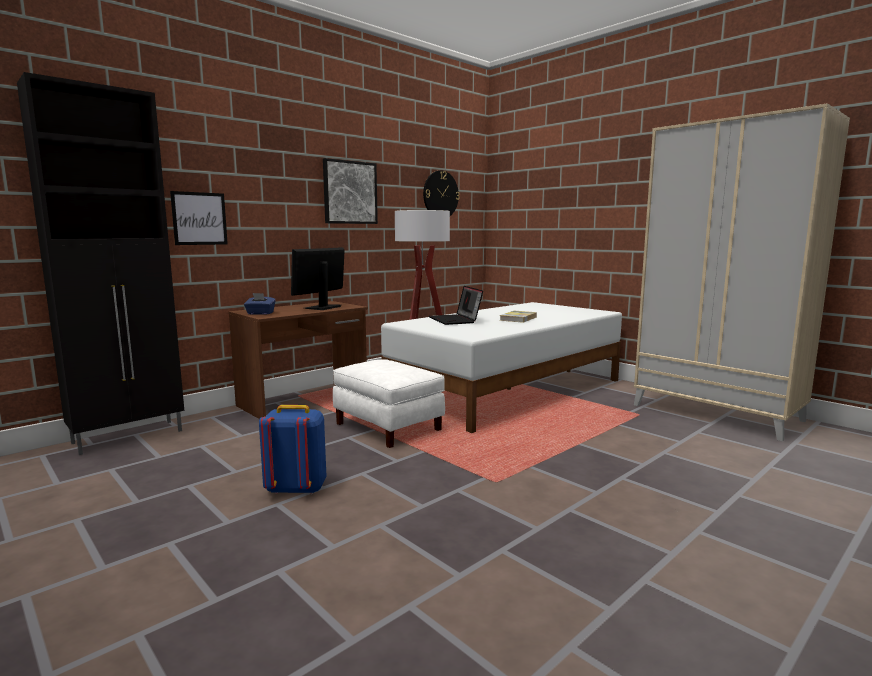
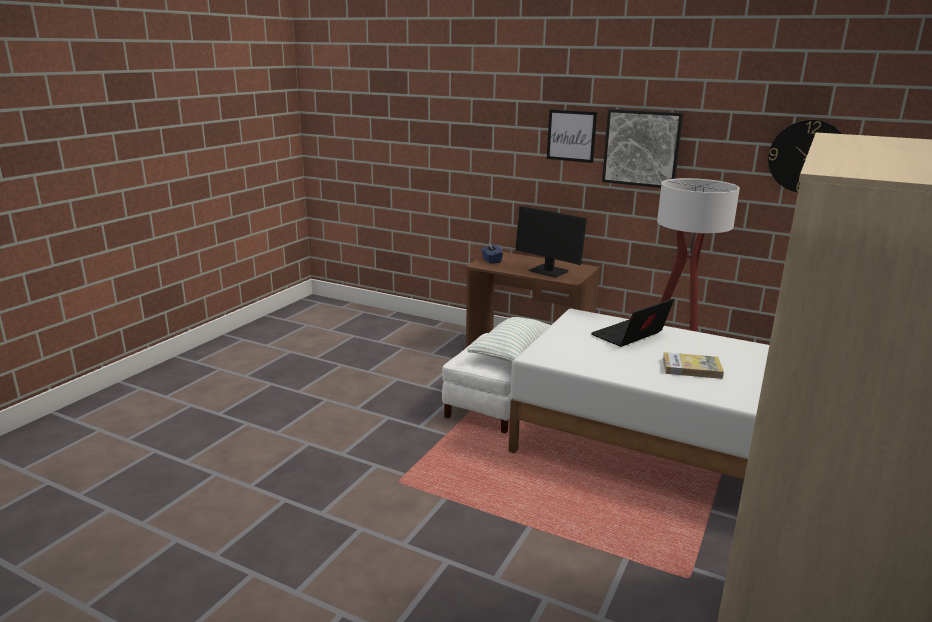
camera: 70 degrees right, 10 degrees up
black cabinet [17,72,184,455] -> none
picture [170,191,228,245] -> picture moved to [547,109,597,163]
blue backpack [259,405,326,494] -> none
monitor [291,247,345,310] -> monitor turned 150 degrees counterclockwise [515,206,587,278]
none -> pillow [468,317,551,362]

